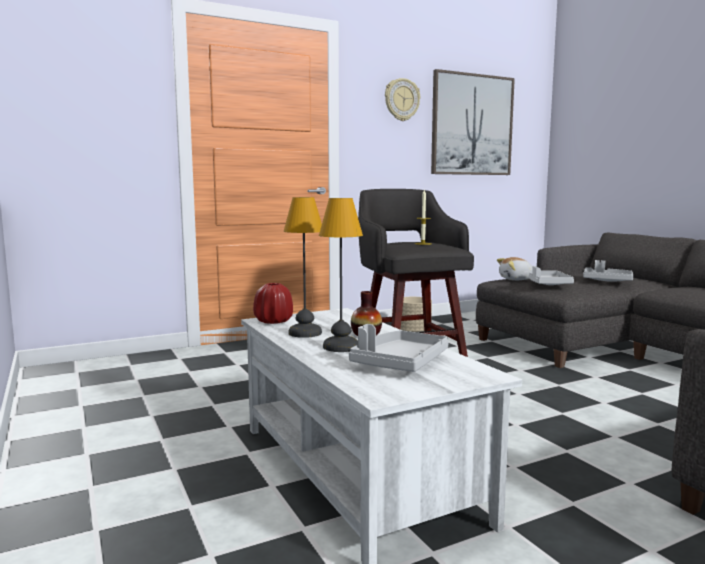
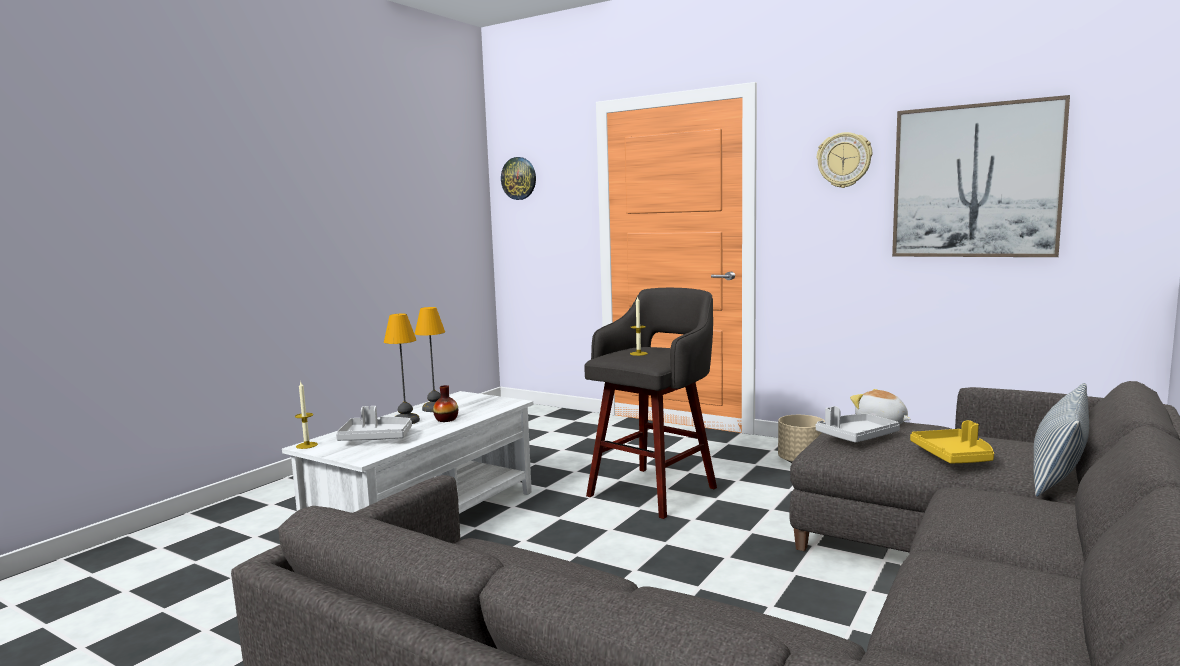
camera: 60 degrees right, 0 degrees up
red vase [253,283,293,324] -> none
grey tray [583,260,633,282] -> yellow tray [910,420,994,464]
none -> candle [295,382,318,449]
none -> wall clock [501,157,536,200]
none -> pillow [1033,383,1089,497]

